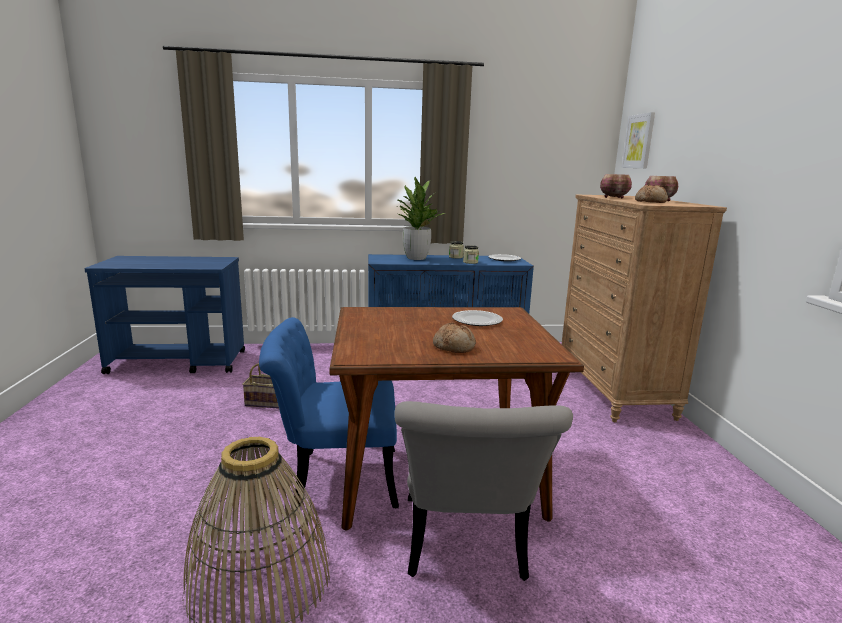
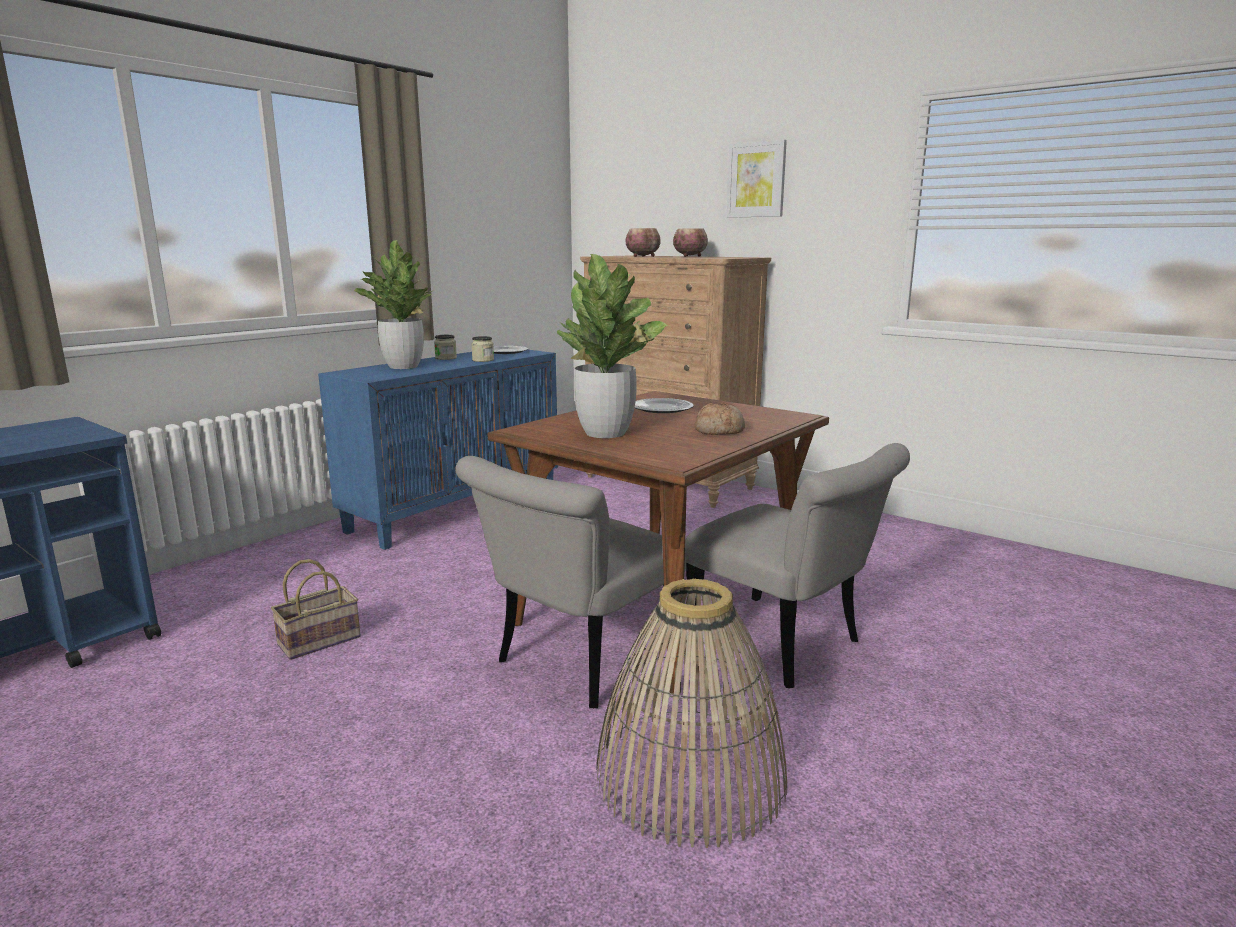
camera: 45 degrees left, 0 degrees up
blue chair [259,317,399,508] -> grey chair [456,456,686,708]
picture [622,112,655,168] -> picture moved to [726,139,787,218]
bread [635,185,668,203] -> none
none -> potted plant [557,254,668,438]

